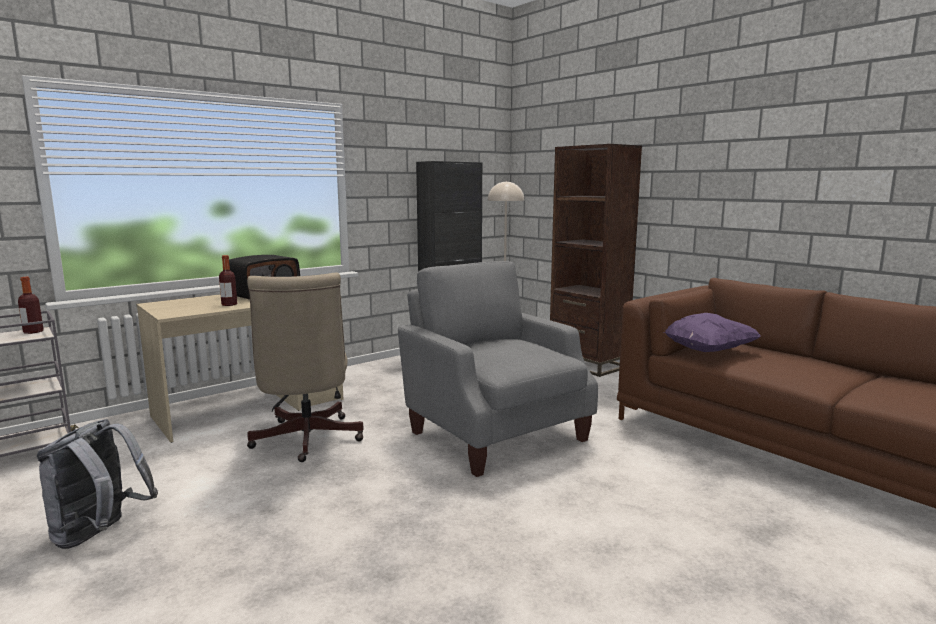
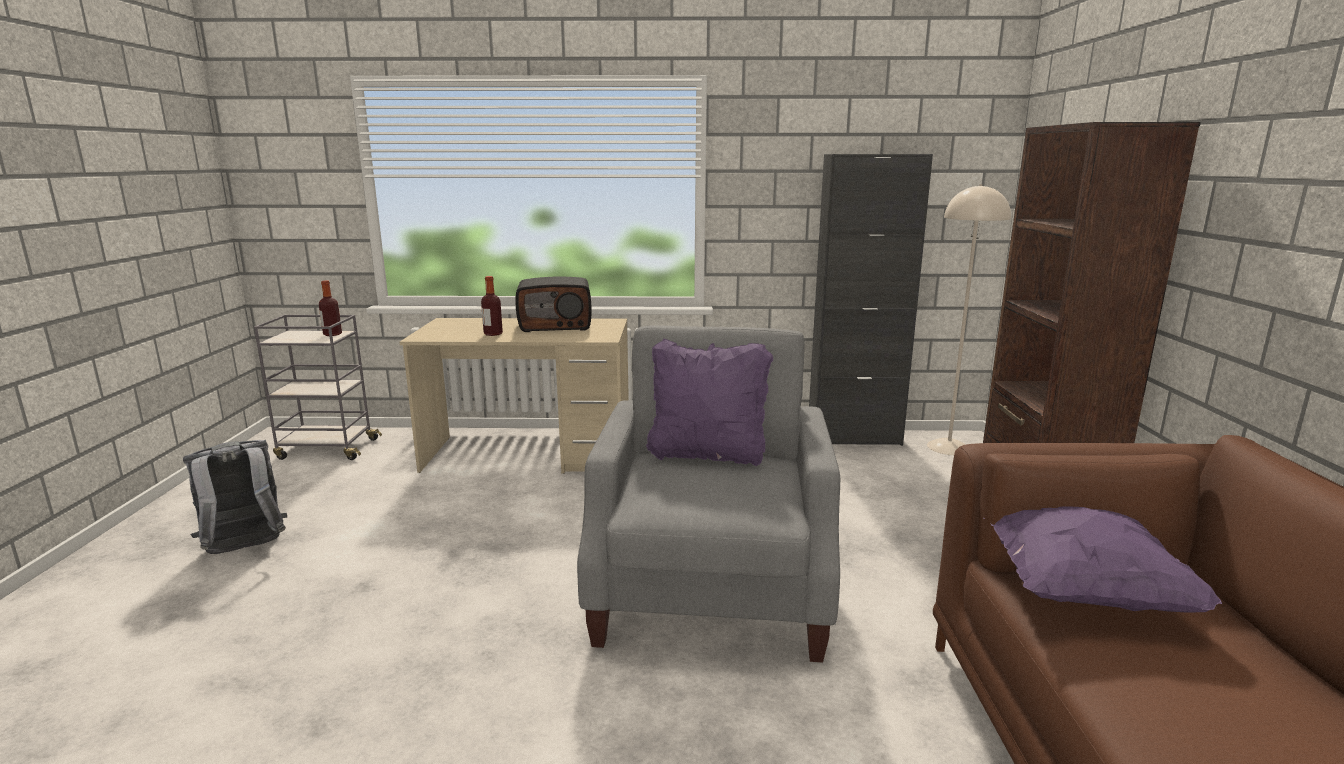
camera: 40 degrees right, 5 degrees up
beige office chair [247,273,364,462] -> none
none -> purple pillow [646,338,773,466]

